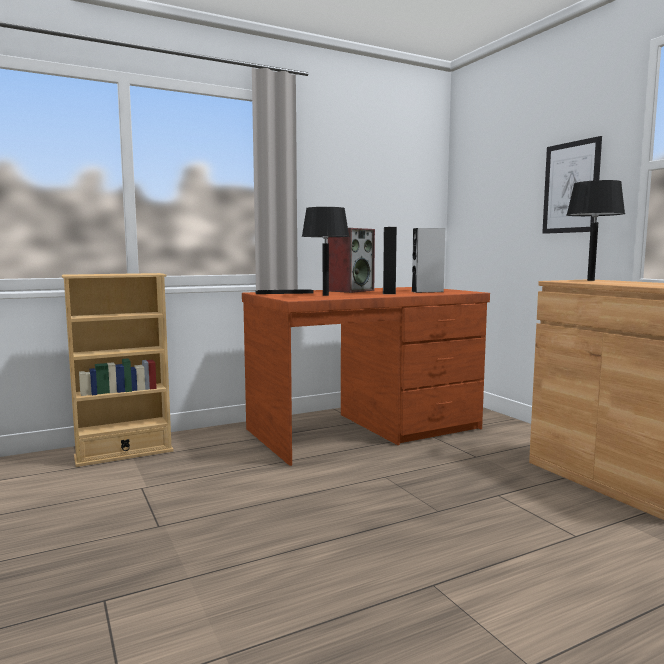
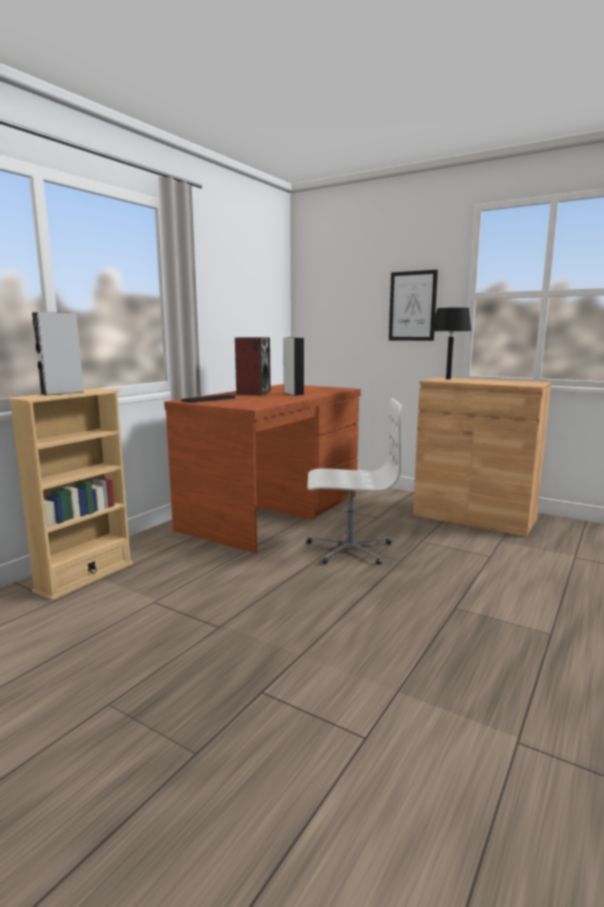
camera: 30 degrees left, 5 degrees up
black table lamp [302,207,349,296] -> none
grey speaker [412,228,445,293] -> grey speaker moved to [32,312,84,395]
none -> white office chair [307,398,402,565]

